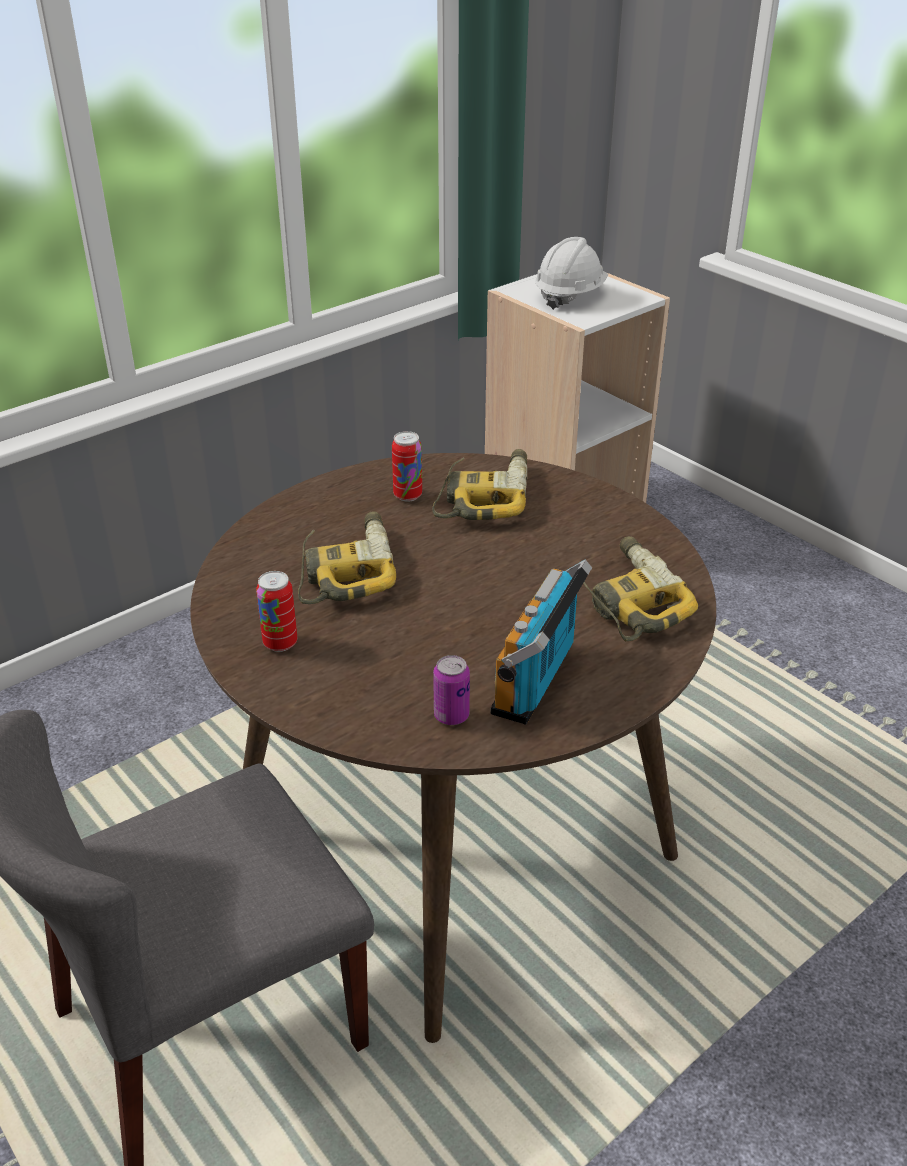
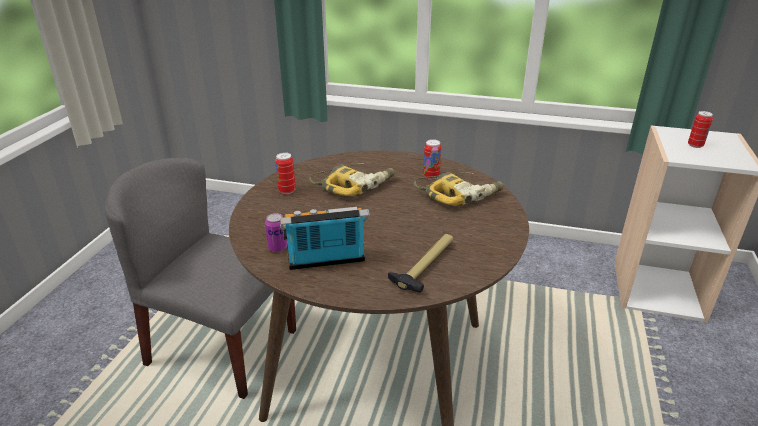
camera: 55 degrees right, 5 degrees down
white hard hat [535,237,608,310] -> can [688,111,713,148]
power drill [583,536,698,641] -> hammer [388,234,453,292]

